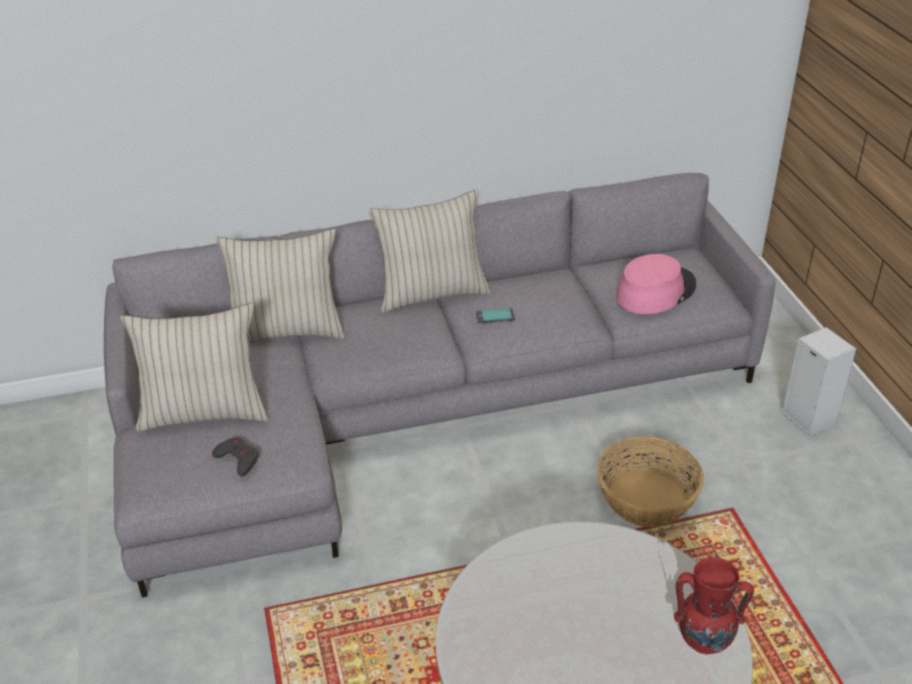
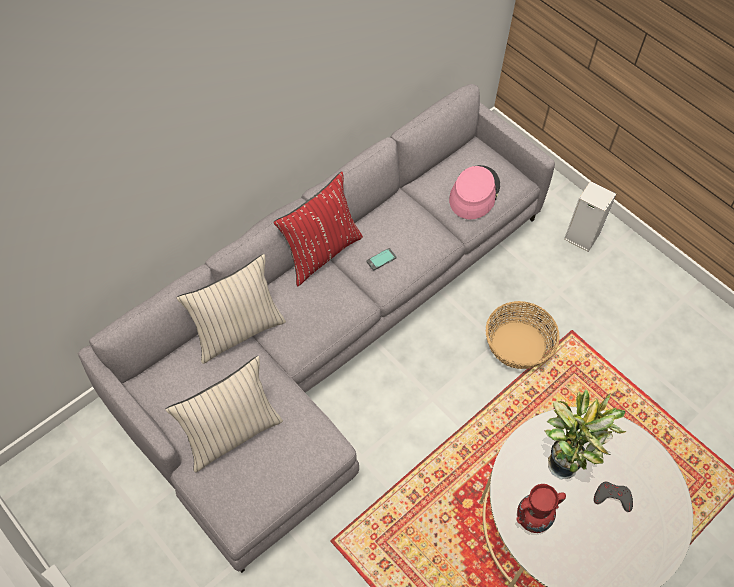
camera: 30 degrees left, 20 degrees up
grey game controller [212,438,259,476] -> grey game controller moved to [594,482,633,512]
beige pillow [368,190,490,313] -> red pillow [273,171,363,286]
red vase [674,557,754,654] -> red vase moved to [516,484,566,533]
none -> potted plant [545,389,627,479]

